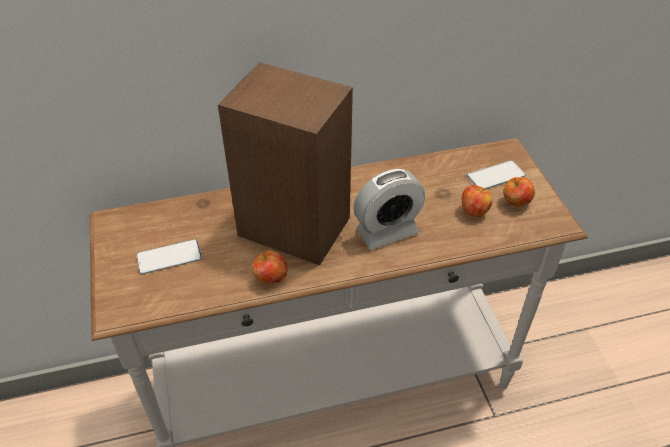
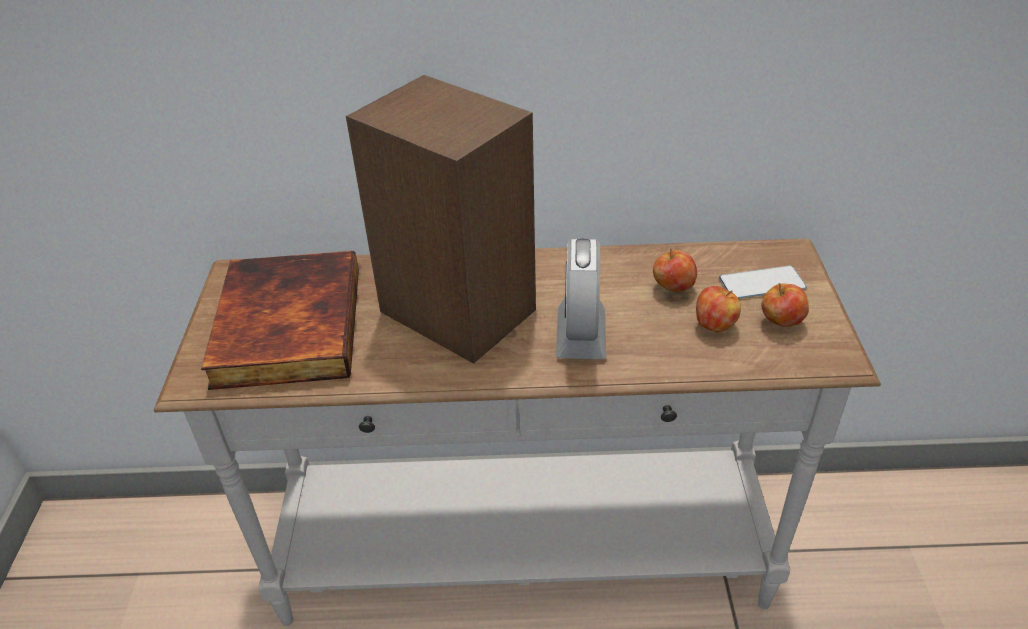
camera: 15 degrees right, 5 degrees down
phone [136,239,202,274] -> book [201,251,359,390]
apple [252,250,288,284] -> apple moved to [653,249,697,292]
alarm clock [354,169,425,250] -> alarm clock turned 105 degrees clockwise [556,239,606,359]

